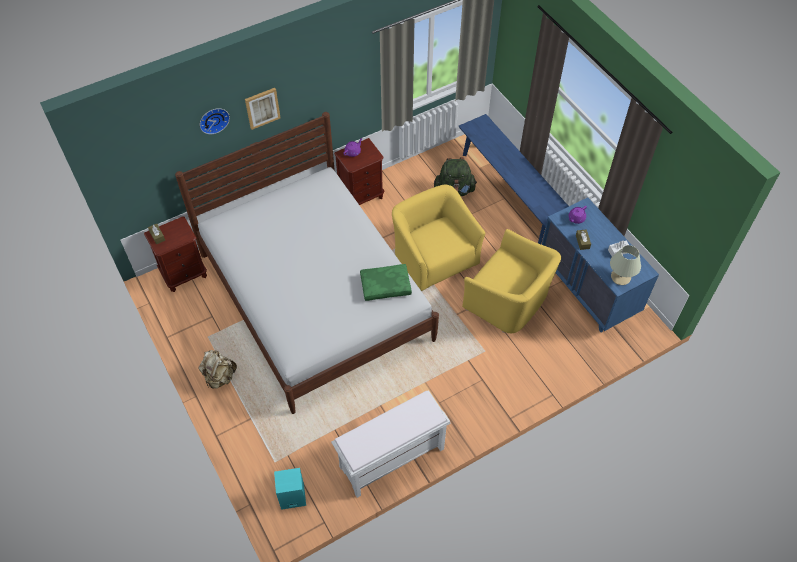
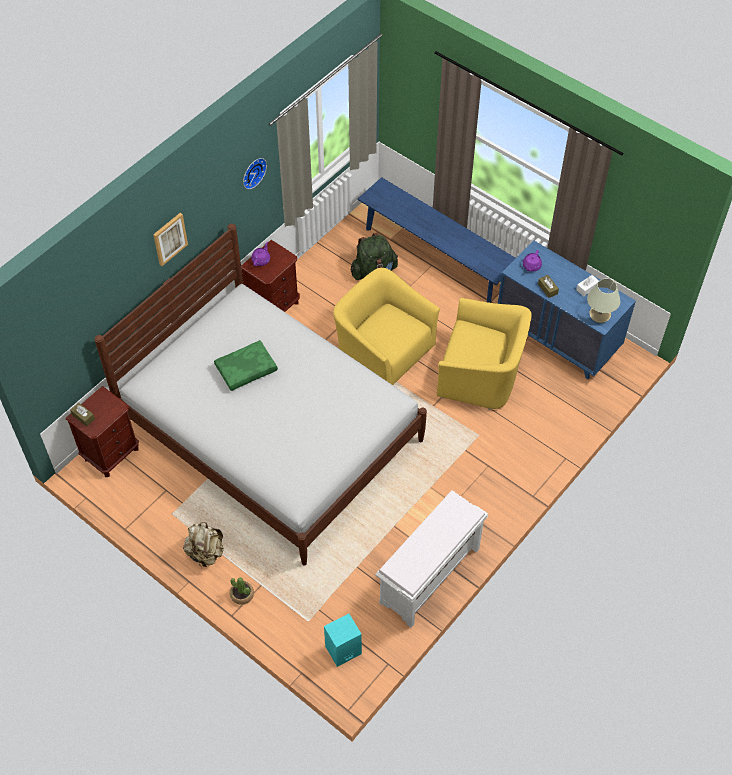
camera: 20 degrees left, 0 degrees up
wall clock [200,108,230,134] -> wall clock moved to [243,158,267,189]
green pillow [360,264,412,301] -> green pillow moved to [214,340,278,391]
none -> potted plant [230,577,254,605]

